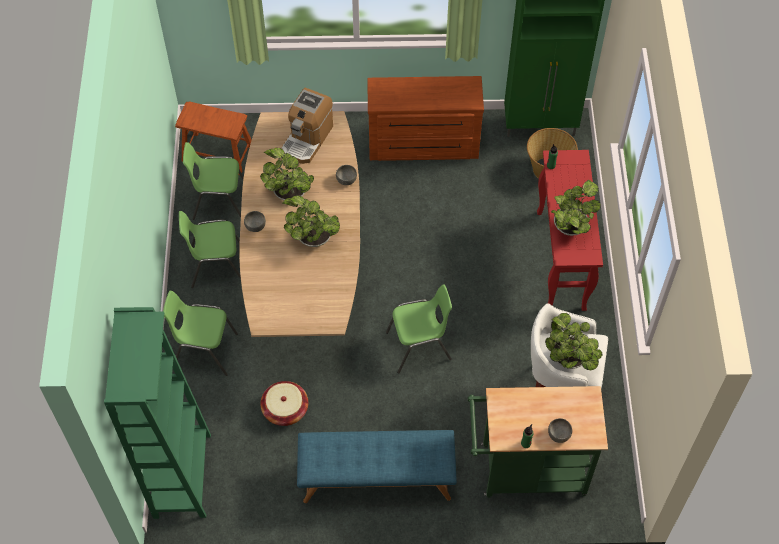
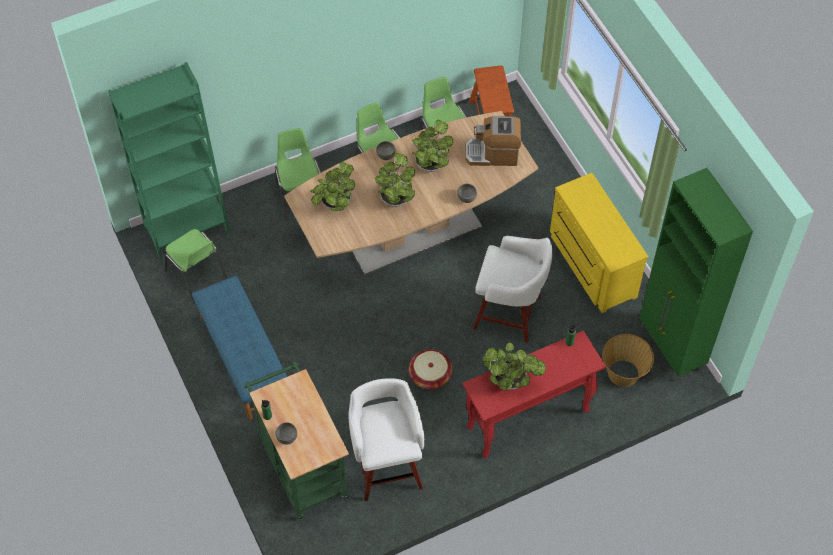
camera: 65 degrees right, 0 degrees up
basket [260,381,308,426] -> basket moved to [409,349,452,390]
brown dresser [367,76,484,161] -> yellow dresser [550,173,648,313]
green chair [386,284,452,374] -> green chair moved to [165,229,227,303]
potted plant [545,313,602,370] -> potted plant moved to [310,162,355,211]
none -> white stool [473,236,552,343]

